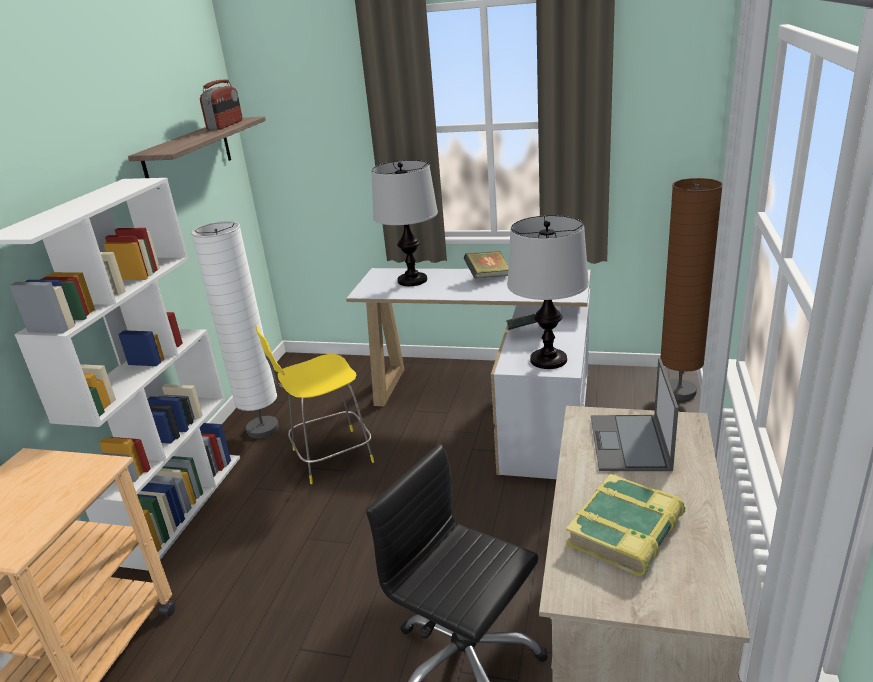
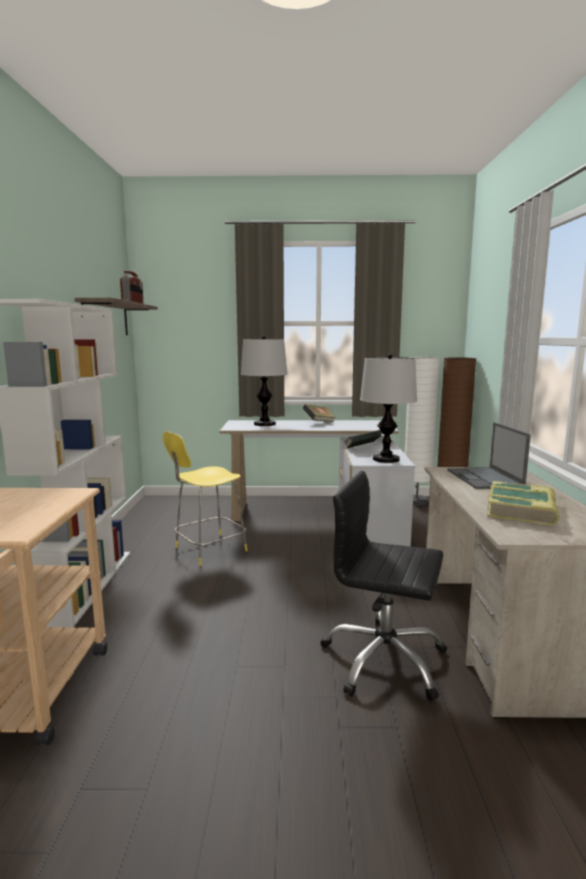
camera: 15 degrees left, 15 degrees down
white floor lamp [191,221,279,439] -> white floor lamp moved to [405,357,440,505]

